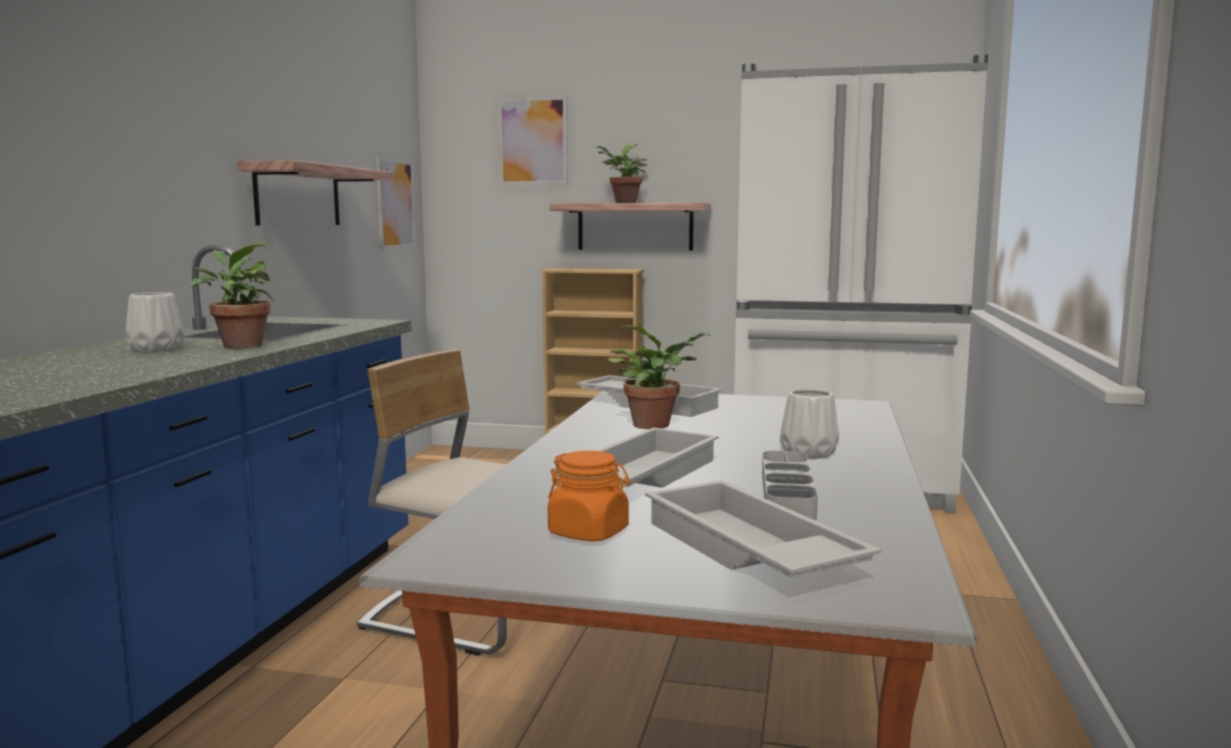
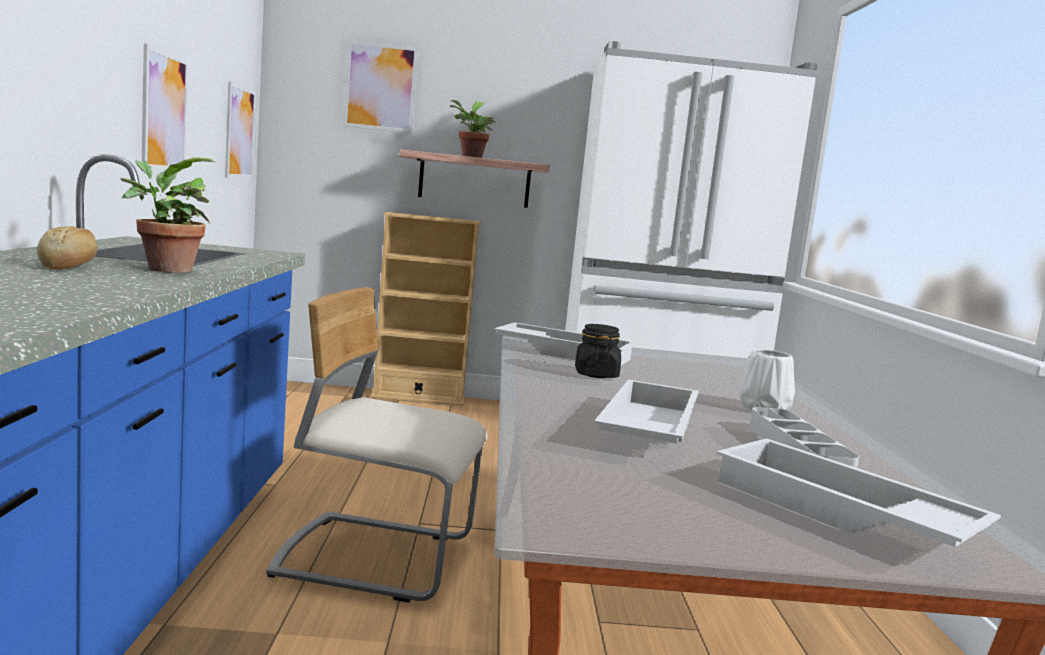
camera: 15 degrees left, 0 degrees up
white vase [126,292,184,352] -> bread [37,226,98,270]
shelf [237,160,392,225] -> picture [142,43,189,172]
orange jar [548,451,631,542] -> none
potted plant [607,325,711,429] -> black jar [575,324,621,378]

